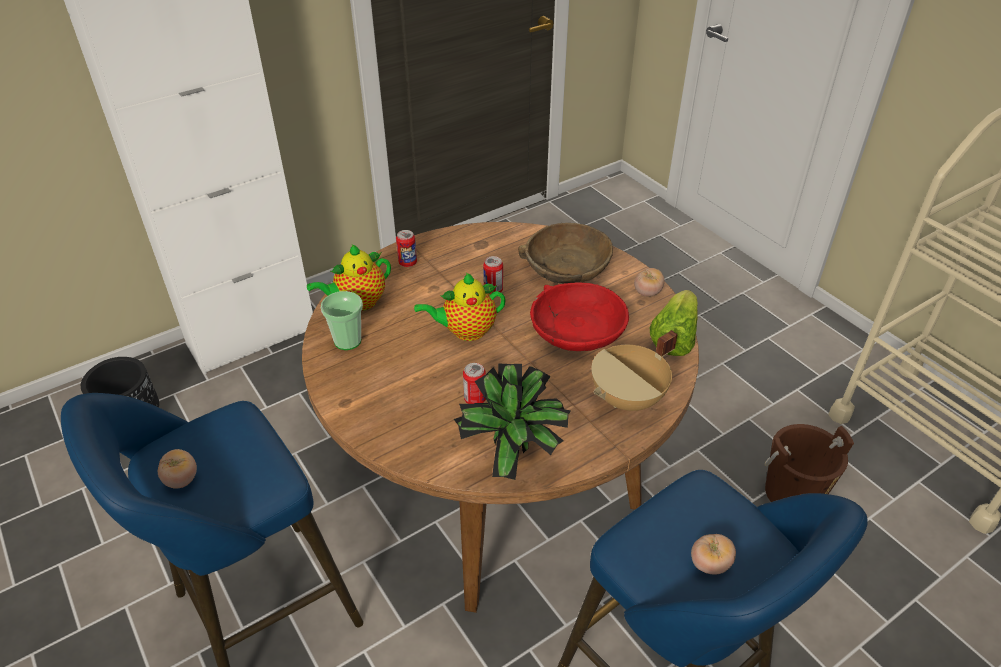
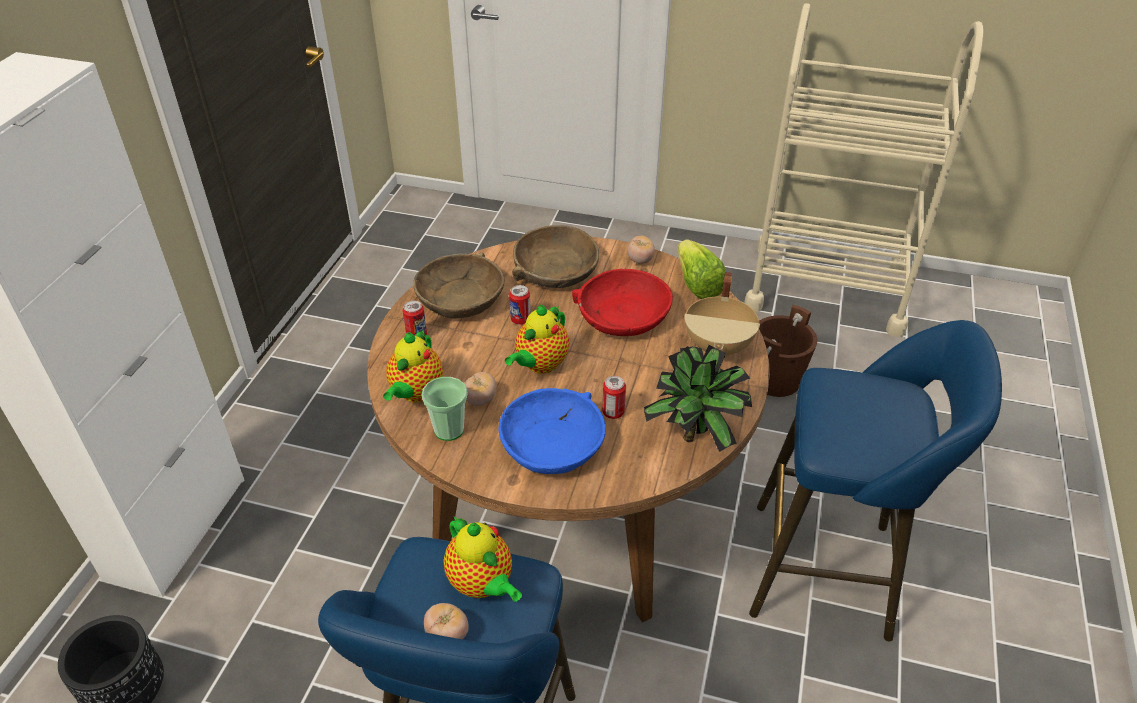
camera: 40 degrees left, 0 degrees up
tomato [691,534,736,575] -> tomato moved to [465,372,497,406]
none -> brown bowl [413,253,505,318]
none -> teapot [444,517,522,602]
none -> blue bowl [499,388,606,474]

